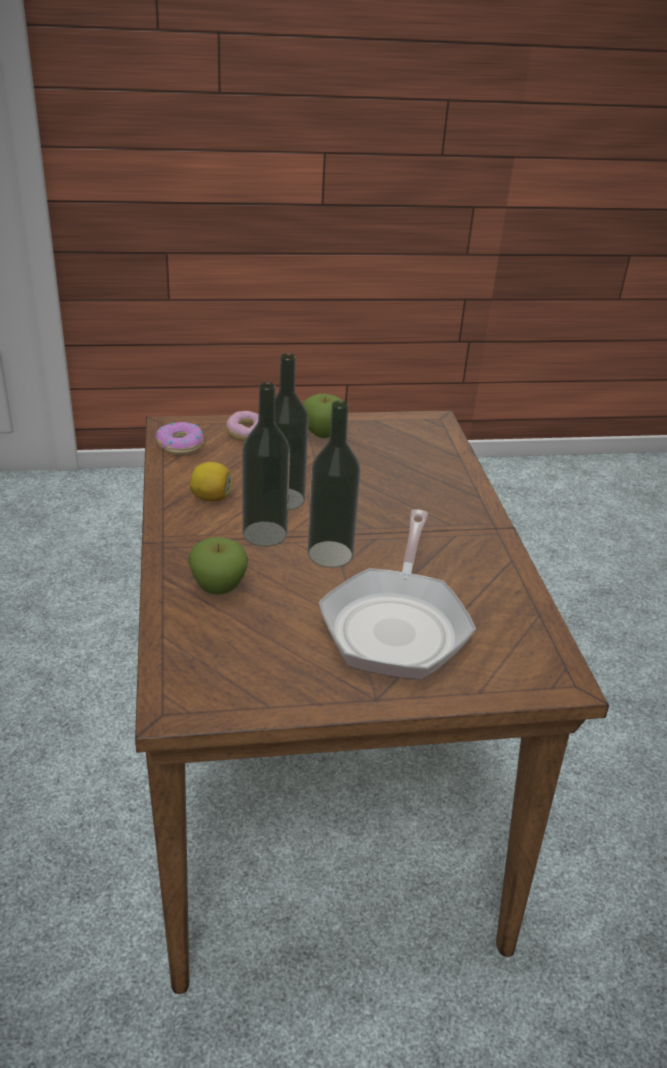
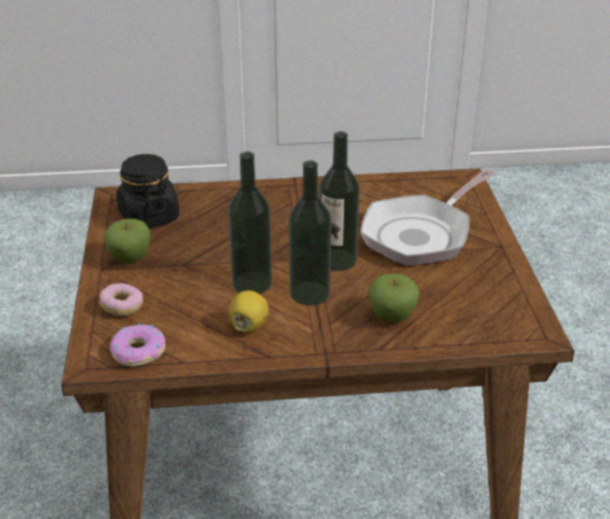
camera: 85 degrees left, 0 degrees up
frying pan [319,509,476,679] -> frying pan turned 120 degrees clockwise [360,169,497,266]
none -> black jar [116,154,180,228]

